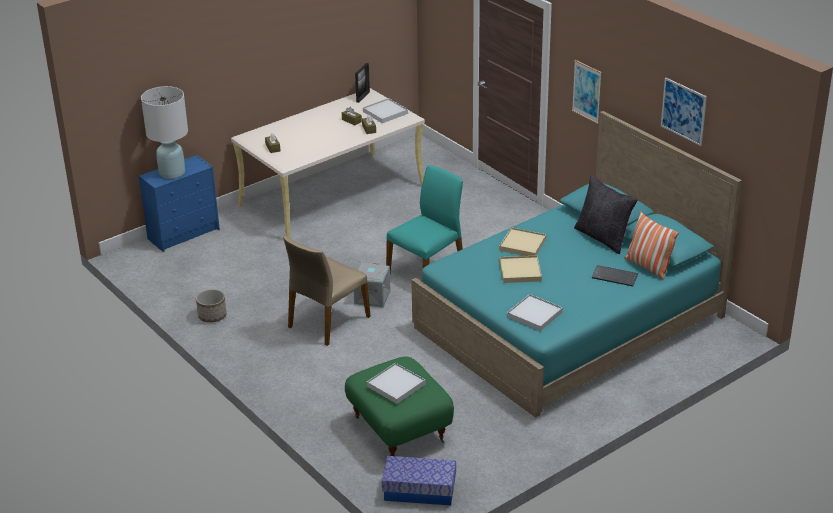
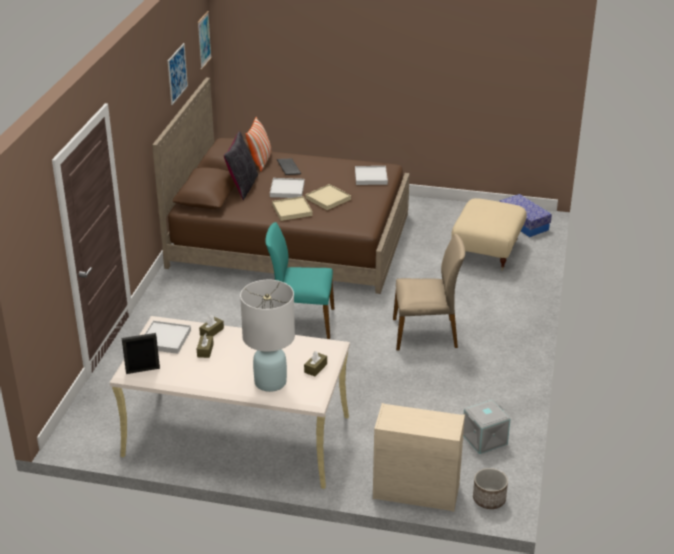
camera: 130 degrees left, 0 degrees up
blue dresser [139,155,220,252] -> beige dresser [373,403,465,512]
white table lamp [141,86,188,179] -> white table lamp moved to [240,280,295,392]
planter [196,289,227,323] -> planter moved to [473,468,508,509]
green ottoman [345,356,454,456] -> beige ottoman [451,198,526,271]
grey storage box [354,263,391,308] -> grey storage box moved to [463,400,510,454]
white tray [367,363,425,404] -> white tray moved to [270,178,305,198]
turquoise bed [411,111,742,418] -> brown bed [152,78,410,294]
picture [572,60,602,124] -> picture moved to [197,11,212,70]

